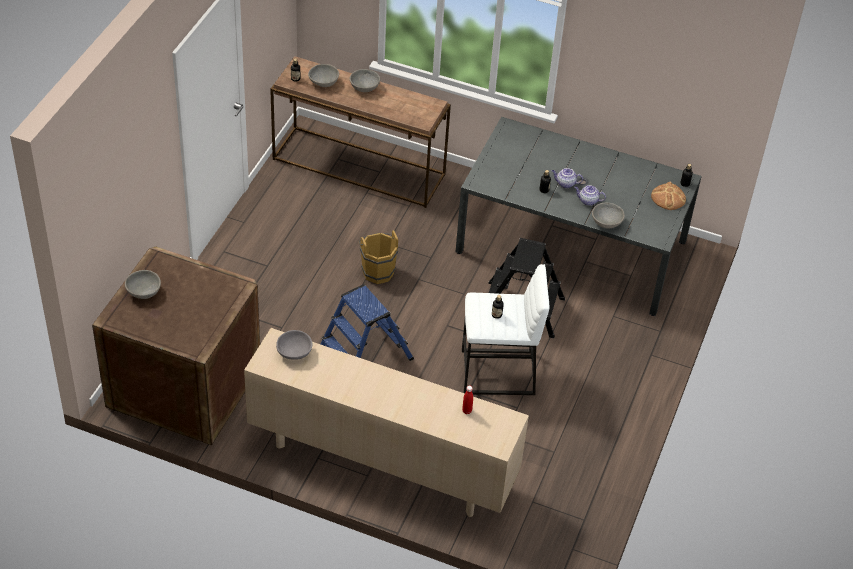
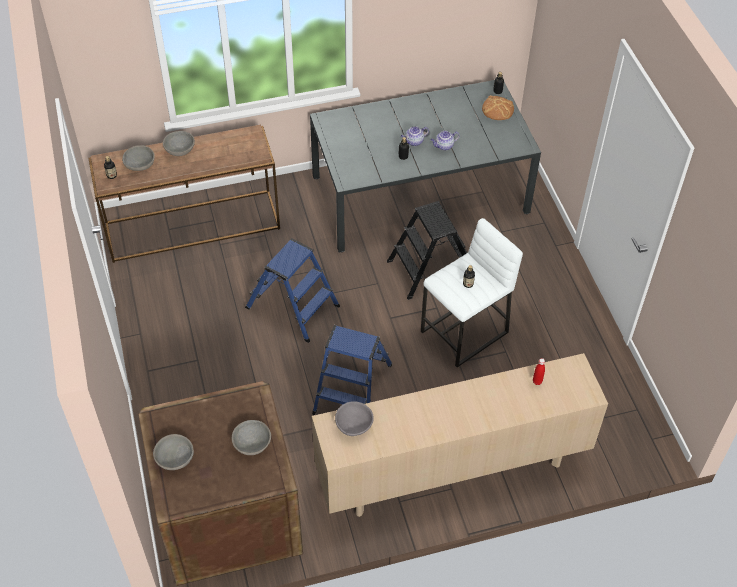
camera: 35 degrees left, 5 degrees up
brown bucket [359,230,398,284] -> blue step ladder [245,238,340,343]
grey bowl [592,203,625,228] -> grey bowl moved to [232,420,271,455]

